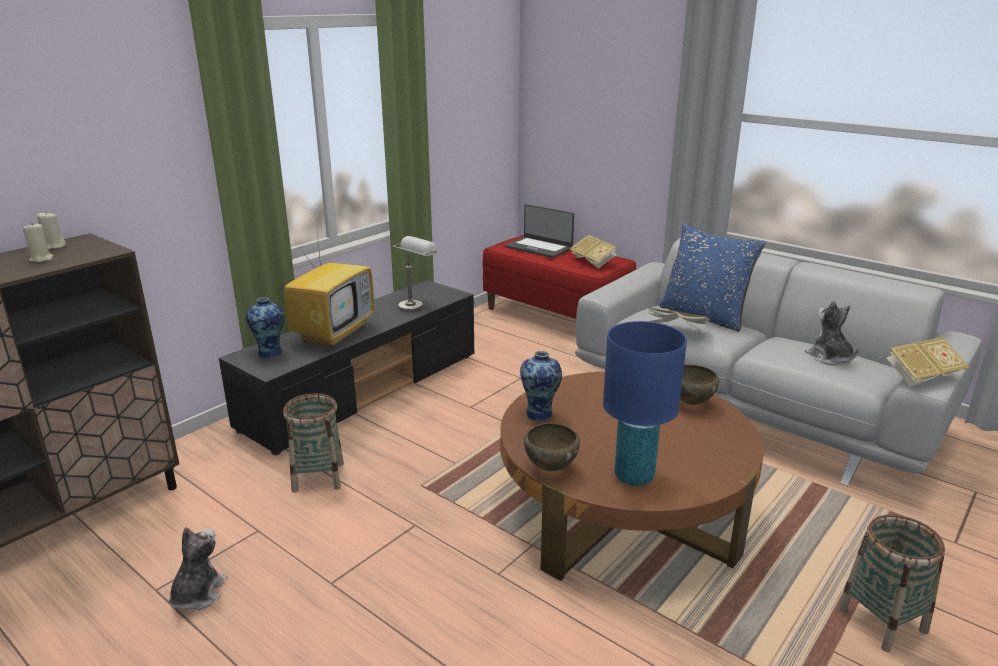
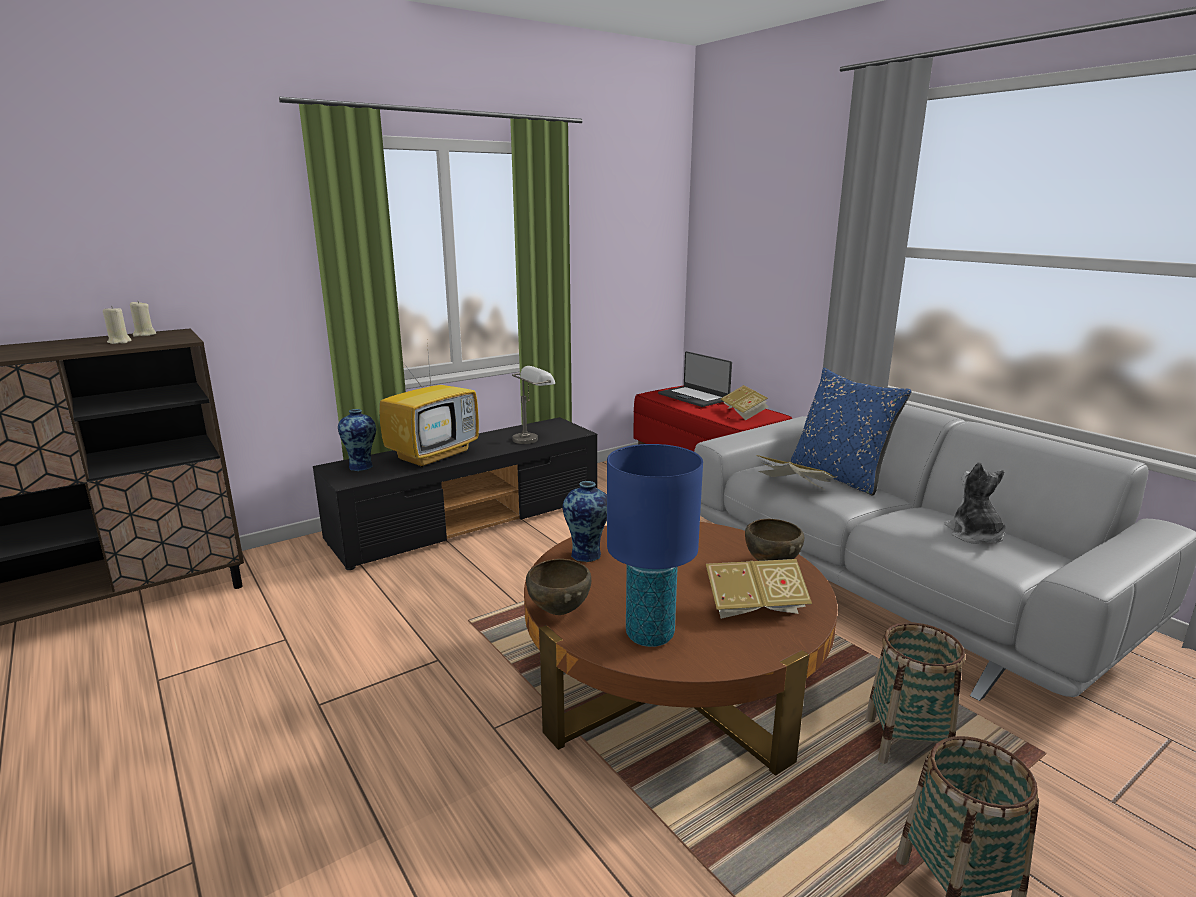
camera: 15 degrees right, 5 degrees down
plush toy [169,527,228,610] -> none
basket [283,393,344,493] -> basket moved to [865,622,966,764]
book [887,337,970,387] -> book moved to [706,559,812,619]

